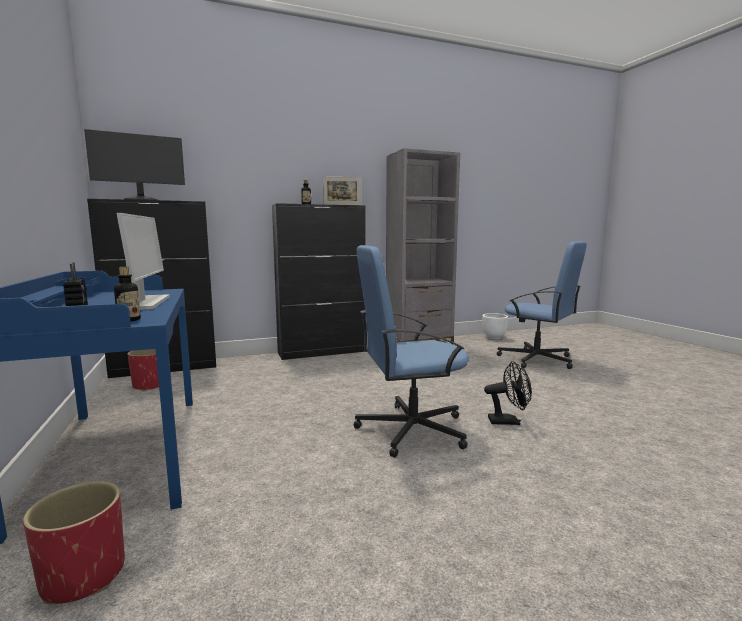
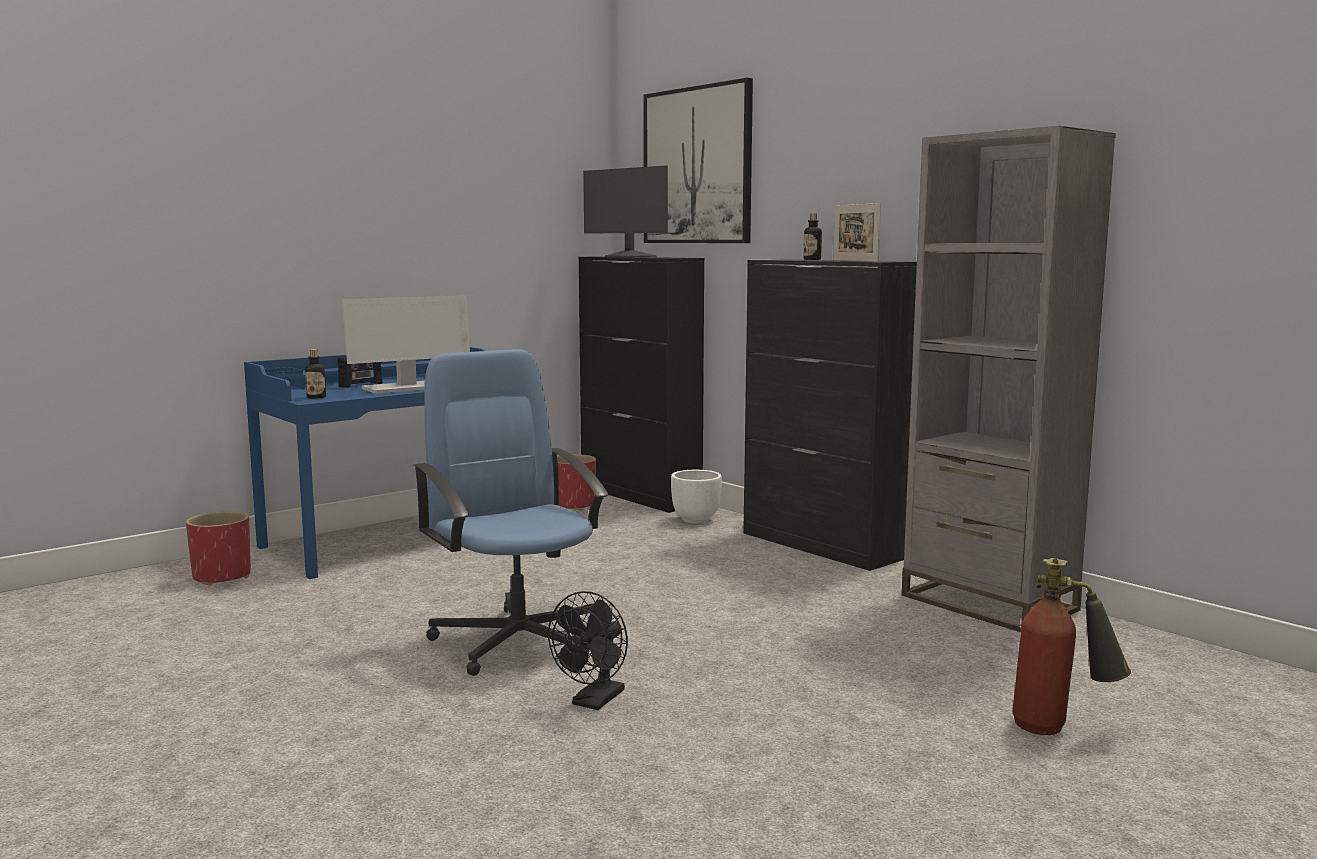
camera: 70 degrees right, 0 degrees up
white planter [482,313,508,339] -> white planter moved to [671,470,722,524]
black fan [484,361,532,425] -> black fan turned 45 degrees clockwise [548,591,628,710]
blue office chair [497,241,587,369] -> fire extinguisher [1013,558,1131,735]
none -> picture [643,78,753,243]

